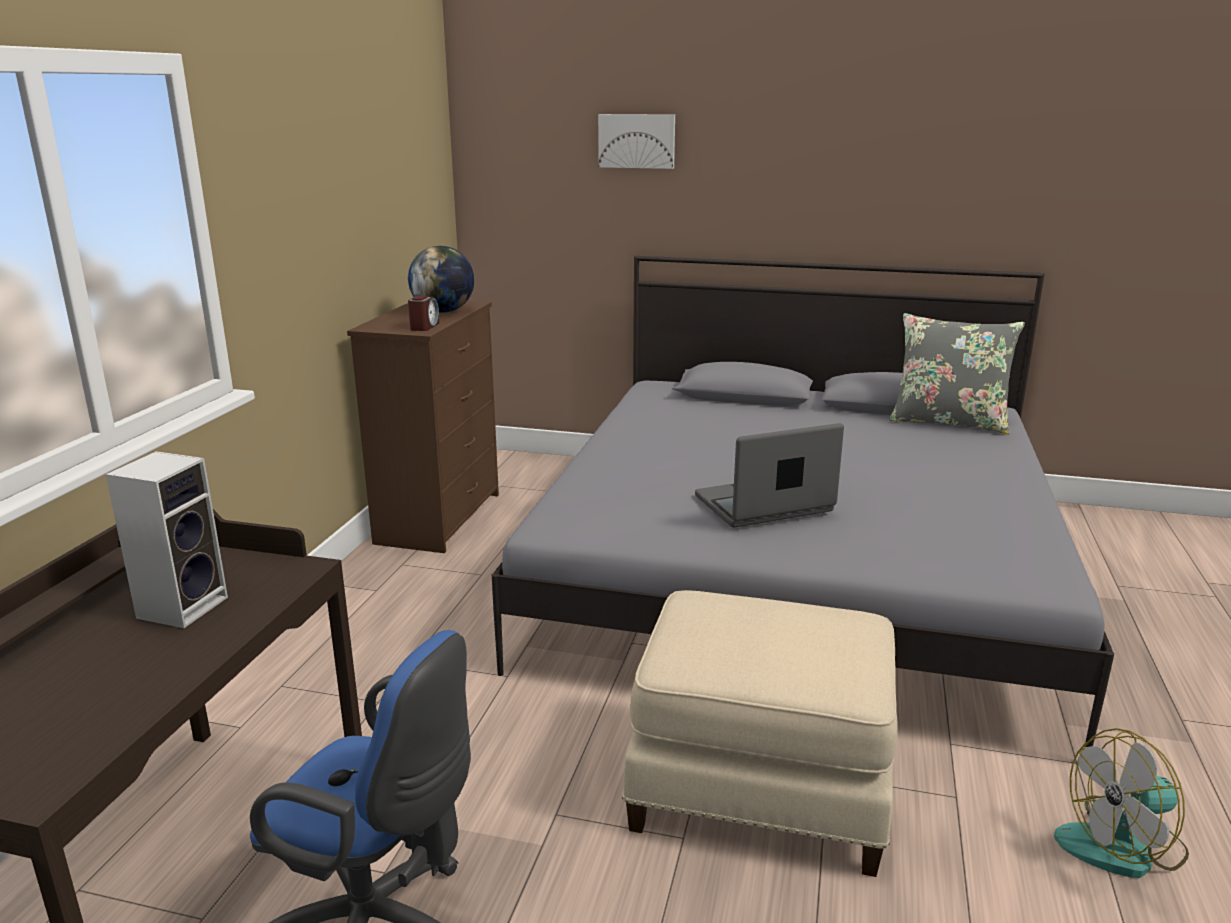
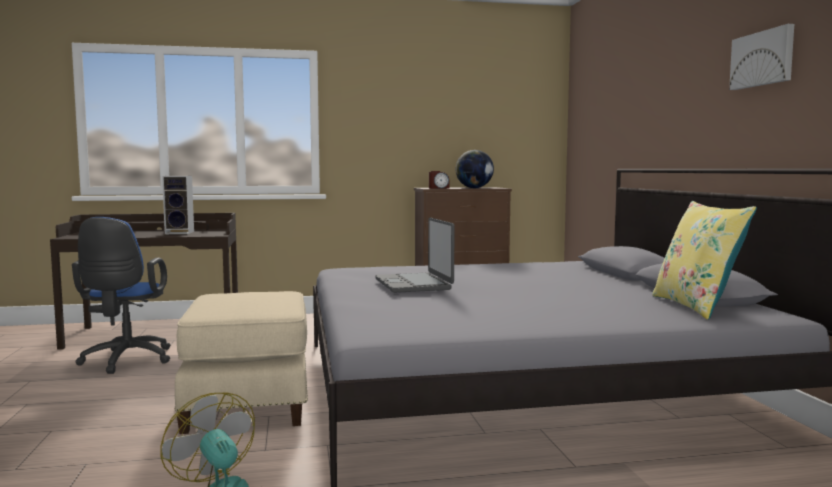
camera: 65 degrees right, 15 degrees down
picture [598,114,675,169] -> picture moved to [729,24,794,90]
laptop [695,423,844,528] -> laptop turned 150 degrees counterclockwise [375,217,455,293]
grey pillow [889,313,1025,435] -> yellow pillow [652,201,757,320]

